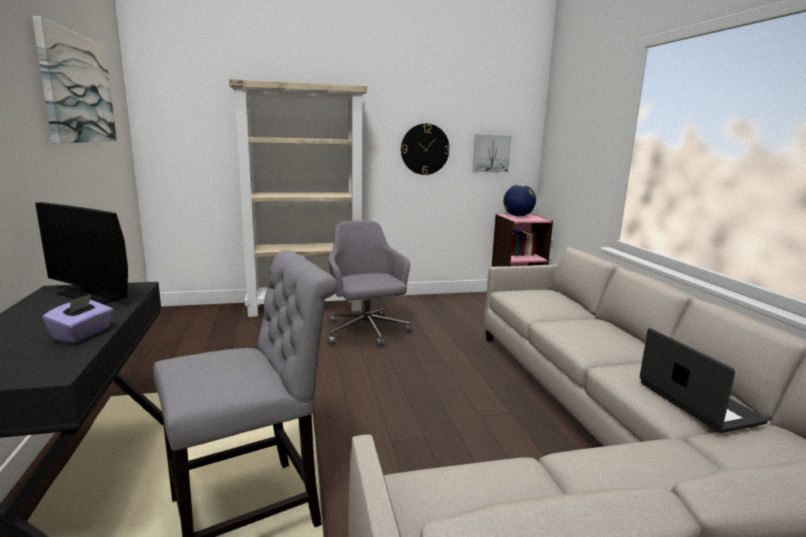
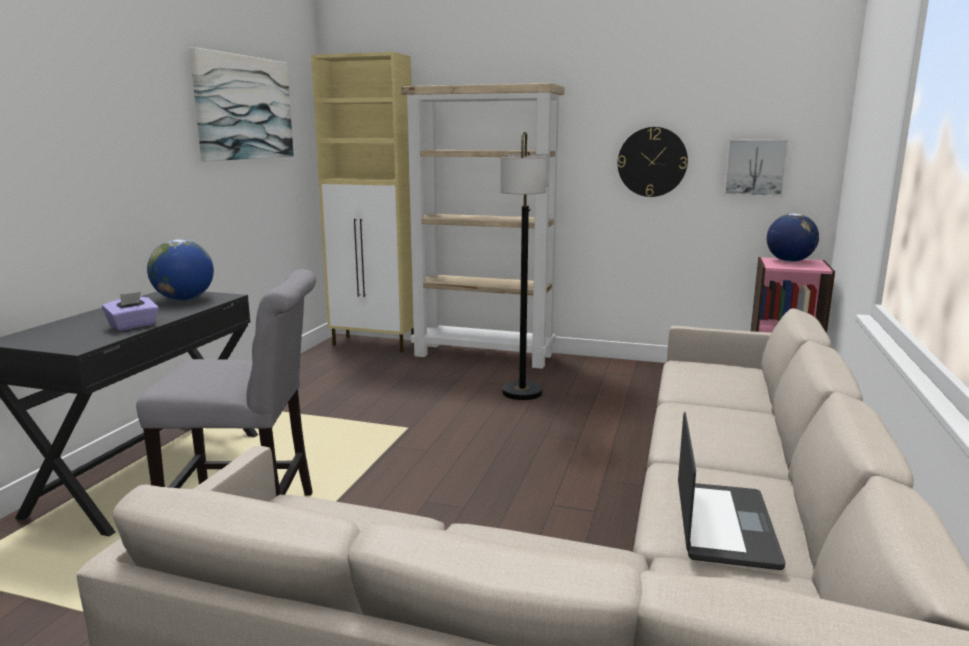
camera: 30 degrees right, 0 degrees up
monitor [35,202,128,304] -> globe [147,239,214,300]
grey office chair [328,220,412,347] -> floor lamp [500,132,549,400]
none -> beige cabinet [311,52,414,352]

